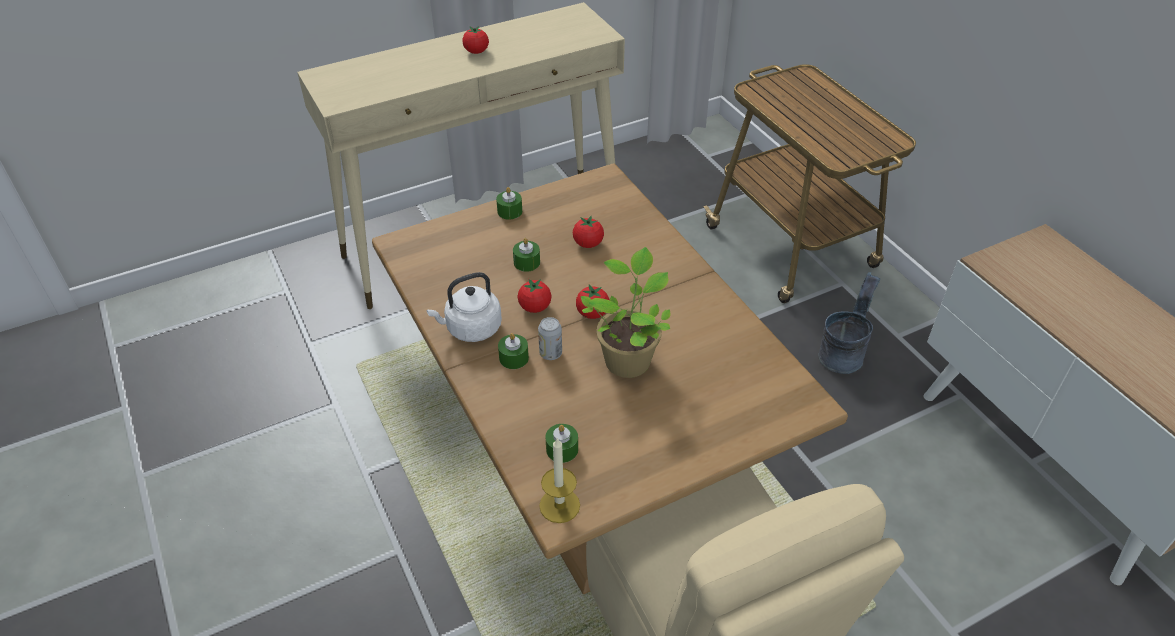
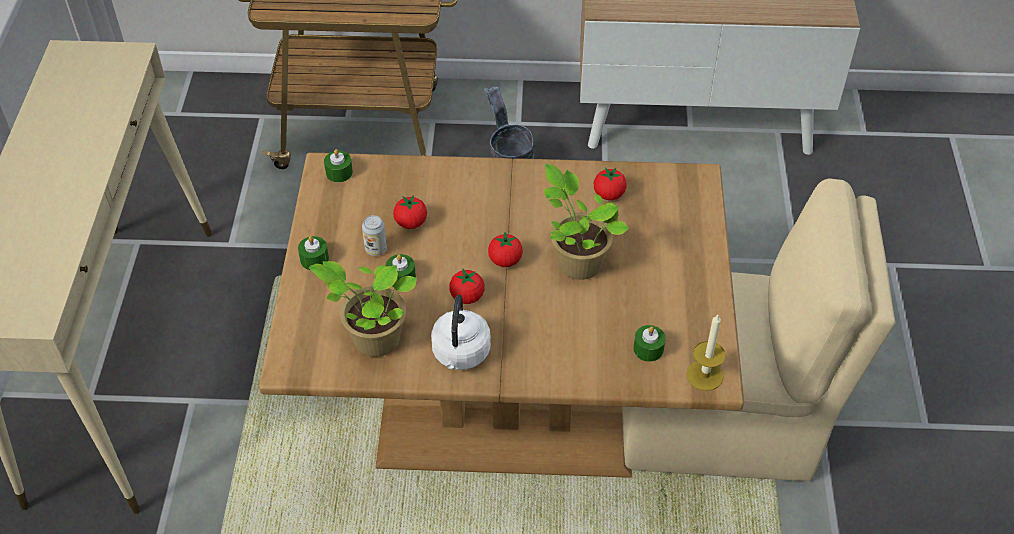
camera: 60 degrees left, 5 degrees up
tomato [462,26,489,54] -> tomato moved to [594,167,627,200]
green candle [498,333,529,369] -> green candle moved to [324,149,353,182]
can [538,317,562,360] -> can moved to [362,215,387,256]
none -> potted plant [309,261,417,357]

